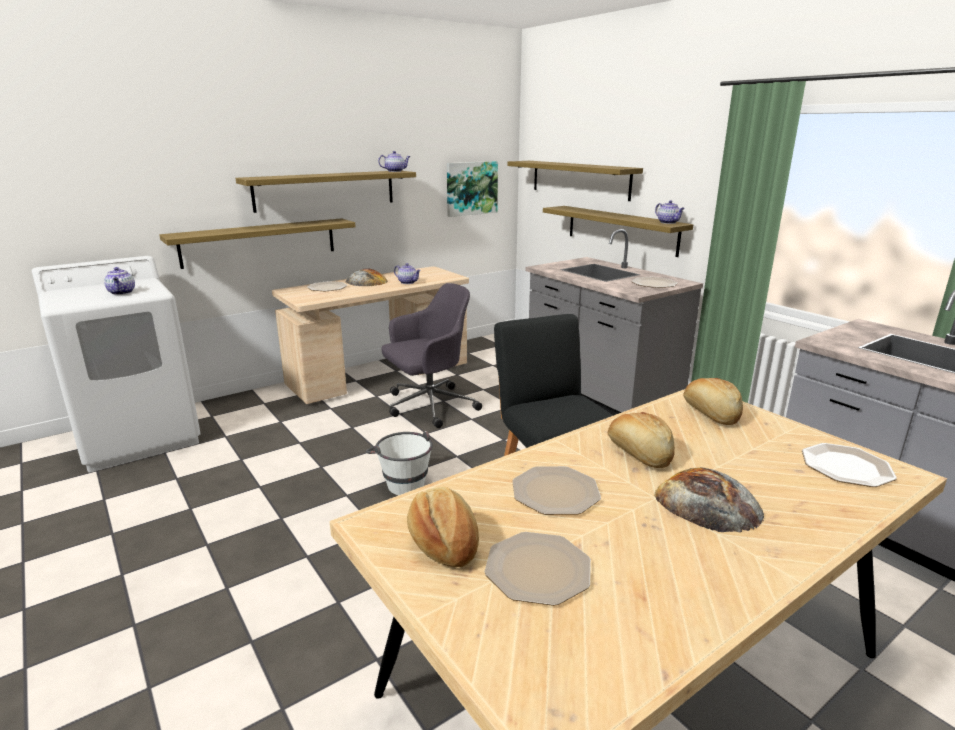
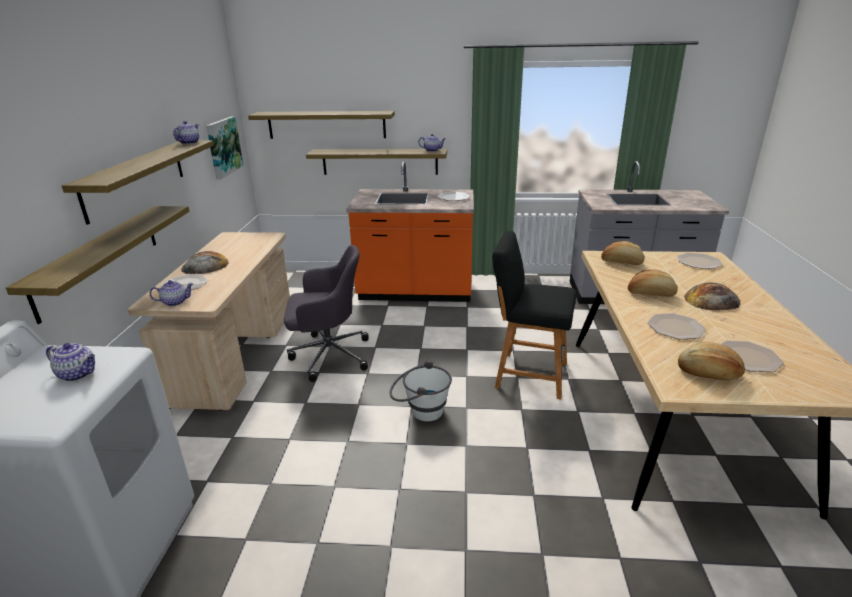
camera: 50 degrees left, 5 degrees up
grey office chair [381,283,482,428] -> grey office chair turned 75 degrees clockwise [284,245,369,382]
teapot [394,263,421,284] -> teapot moved to [150,280,194,306]
grey counter [526,229,703,416] -> orange counter [346,162,474,302]

